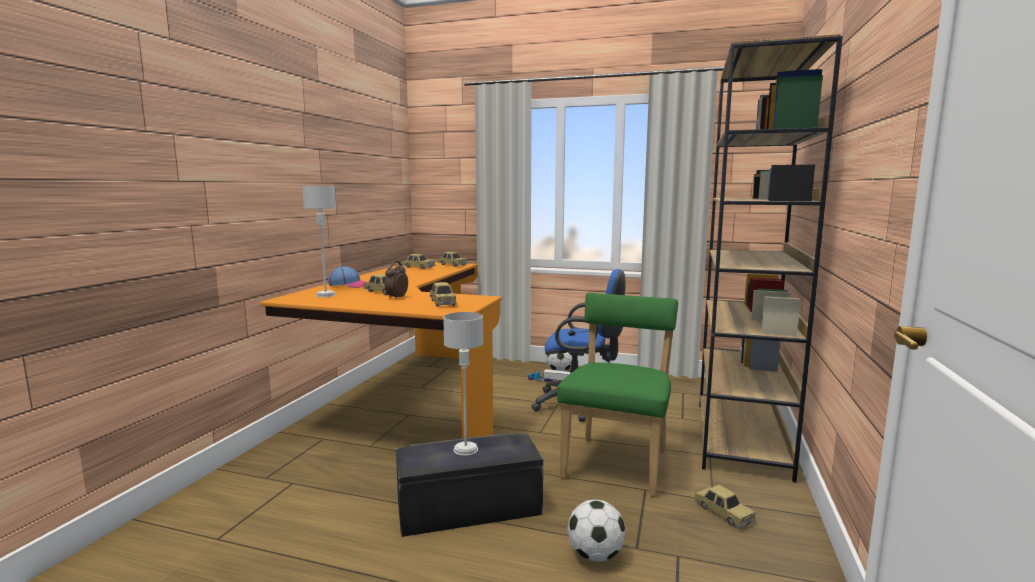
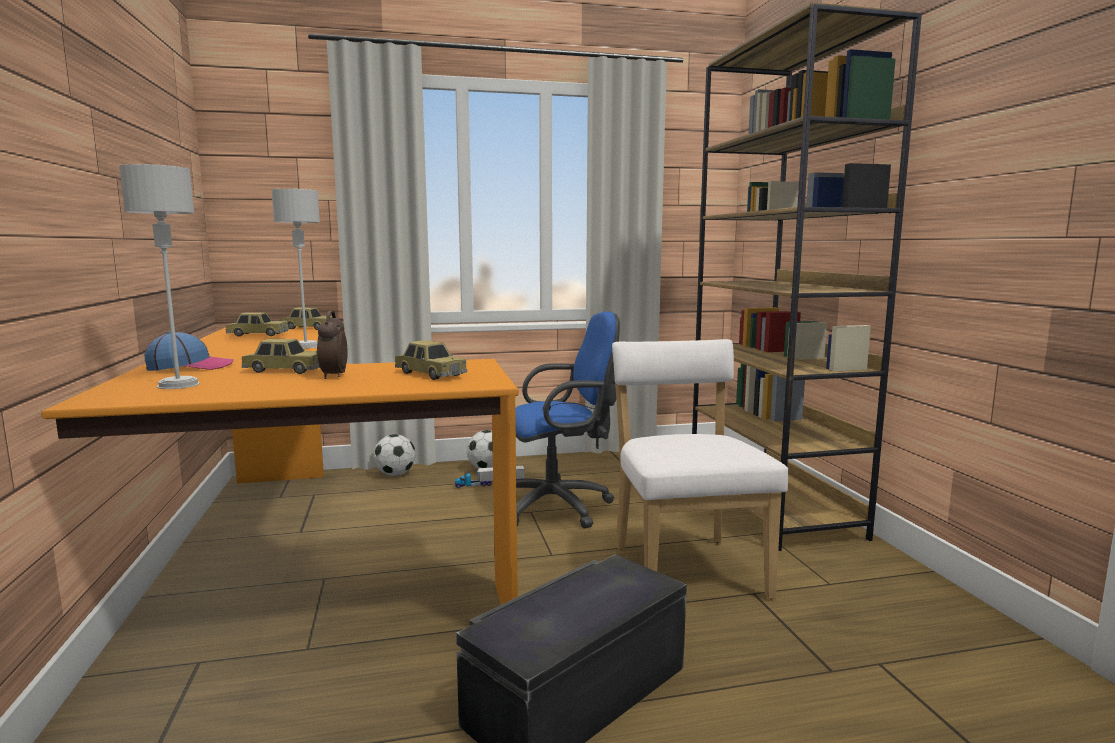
camera: 30 degrees left, 0 degrees up
grey table lamp [443,312,483,456] -> grey table lamp moved to [271,189,320,349]
green chair [557,293,678,496] -> white chair [612,339,788,599]
football [567,500,626,562] -> football moved to [373,434,416,476]
toy car [695,485,755,528] -> none

